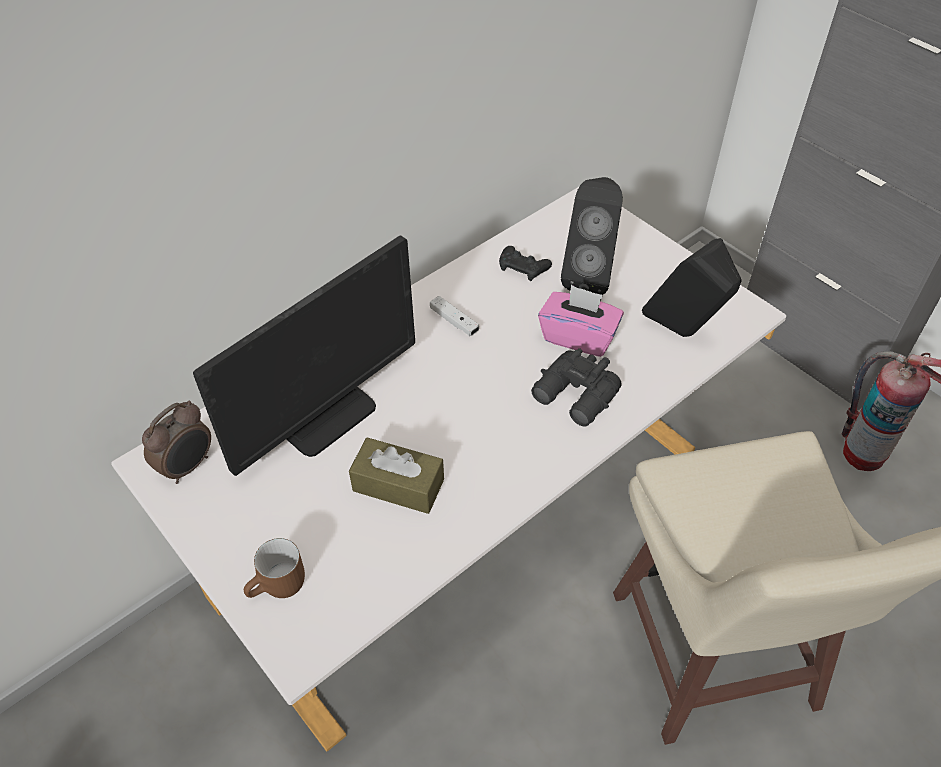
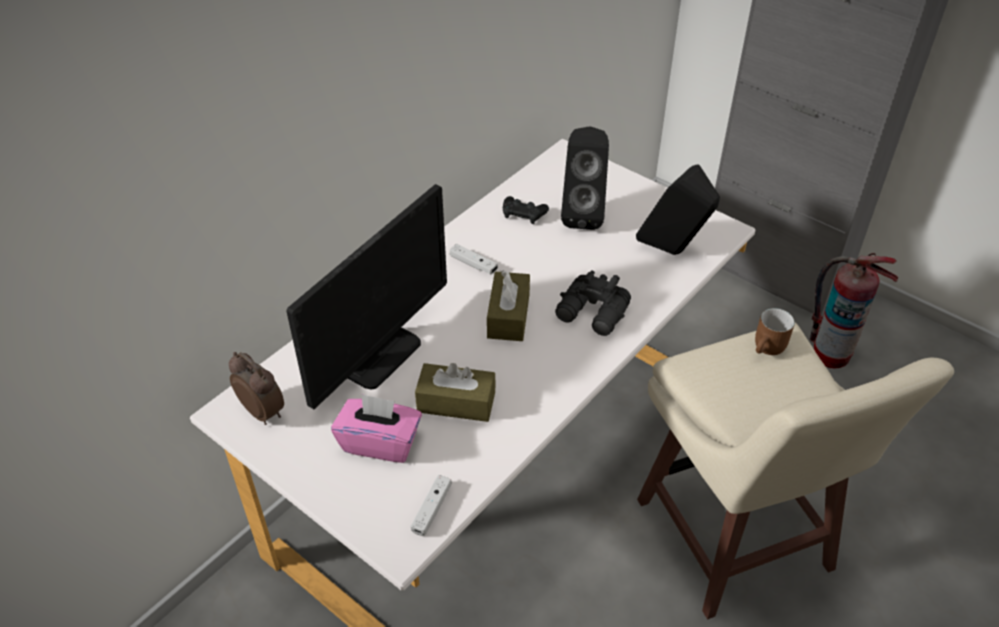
camera: 10 degrees left, 5 degrees down
alarm clock [142,401,211,484] -> alarm clock turned 75 degrees counterclockwise [229,352,284,425]
brown mug [244,538,305,598] -> brown mug moved to [755,308,795,355]
pink tissue box [538,285,624,357] -> pink tissue box moved to [331,394,422,463]
none -> white game controller [411,475,452,536]
none -> brown tissue box [487,270,530,341]

